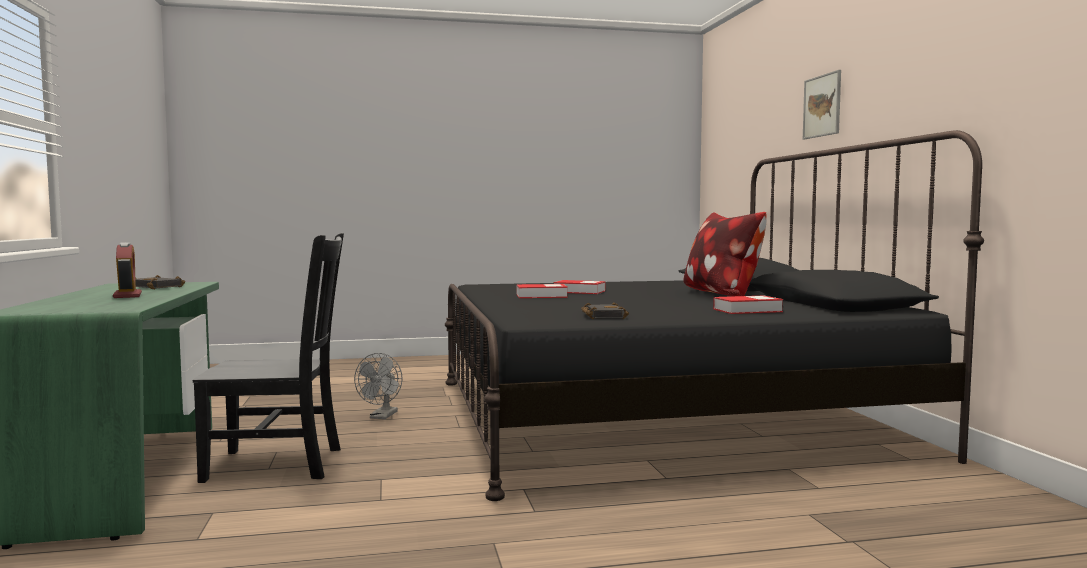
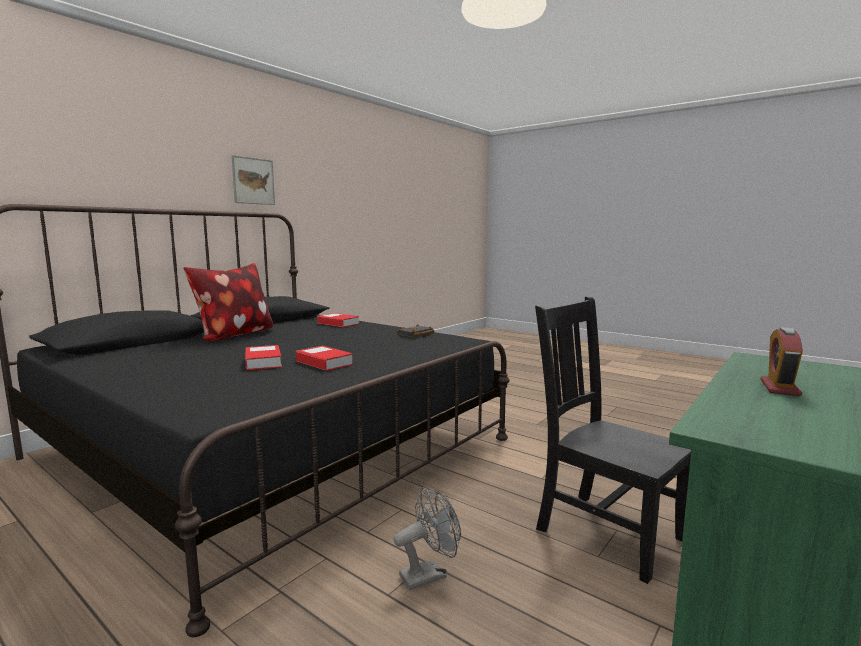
camera: 130 degrees left, 5 degrees up
black book [135,275,185,289] -> none
picture [803,70,841,139] -> picture moved to [231,155,275,205]

